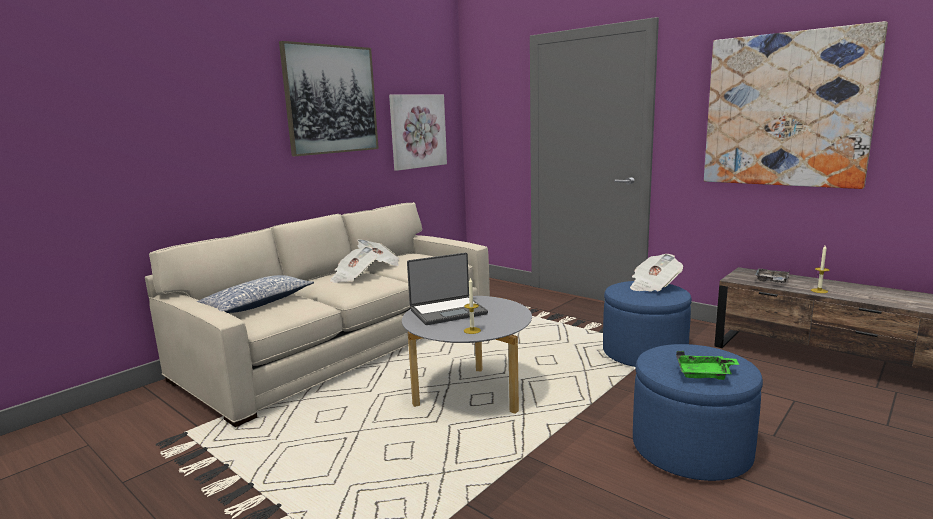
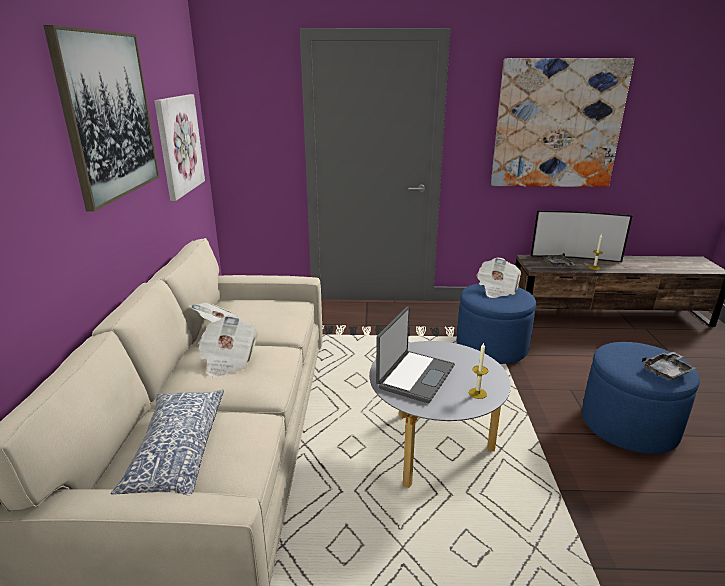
camera: 40 degrees left, 10 degrees up
green tray [676,351,740,380] -> grey tray [642,352,696,381]
none -> television [531,210,632,262]

